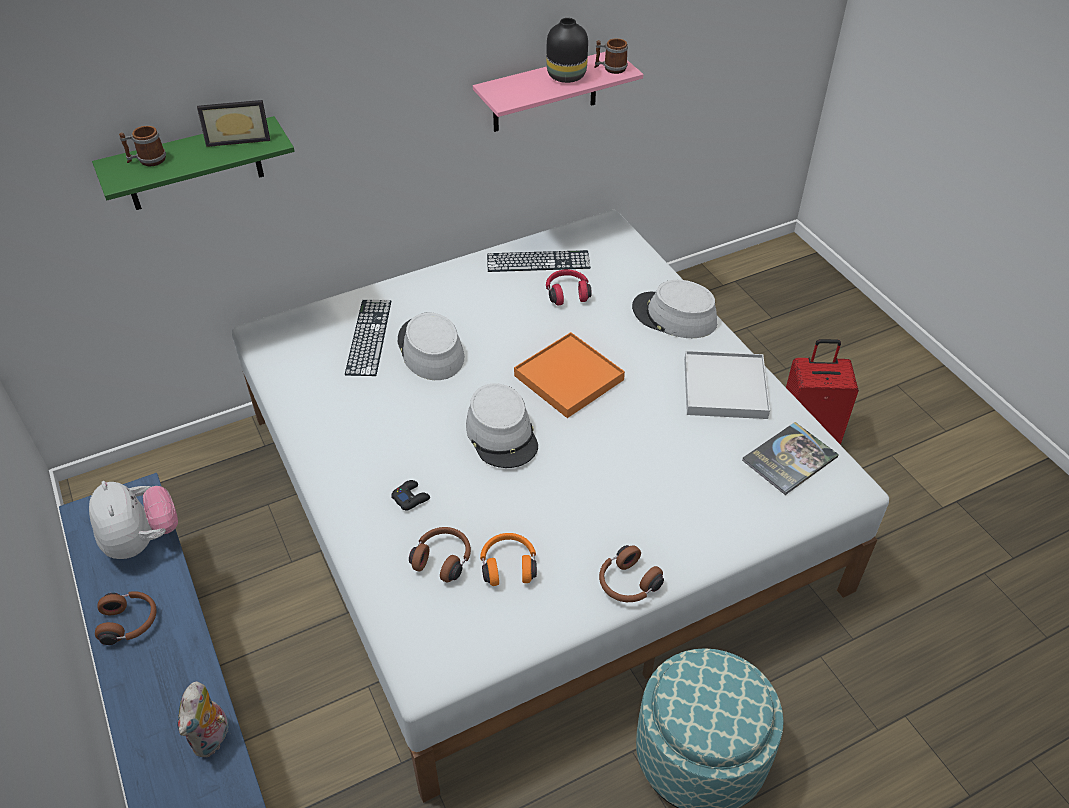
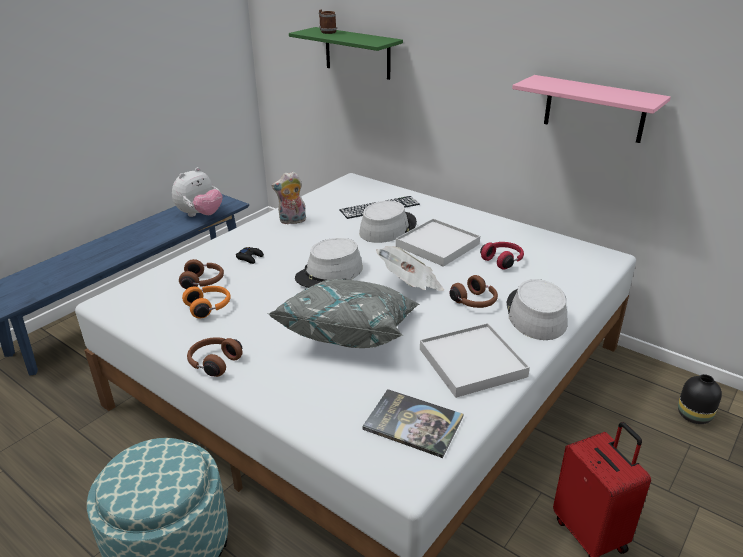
camera: 65 degrees right, 15 degrees down
brown headphones [95,591,156,645] -> brown headphones moved to [449,275,498,308]
plush toy [177,682,229,757] -> plush toy moved to [271,171,306,225]
picture frame [197,100,270,147] -> none
keyboard [487,250,591,272] -> none
orange tray [514,332,625,418] -> newspaper [376,246,445,291]
black vase [547,18,588,83] -> black vase moved to [678,374,722,424]
mug [594,38,628,74] -> none
none -> grey pillow [267,279,420,348]
none -> white tray [396,219,480,267]

